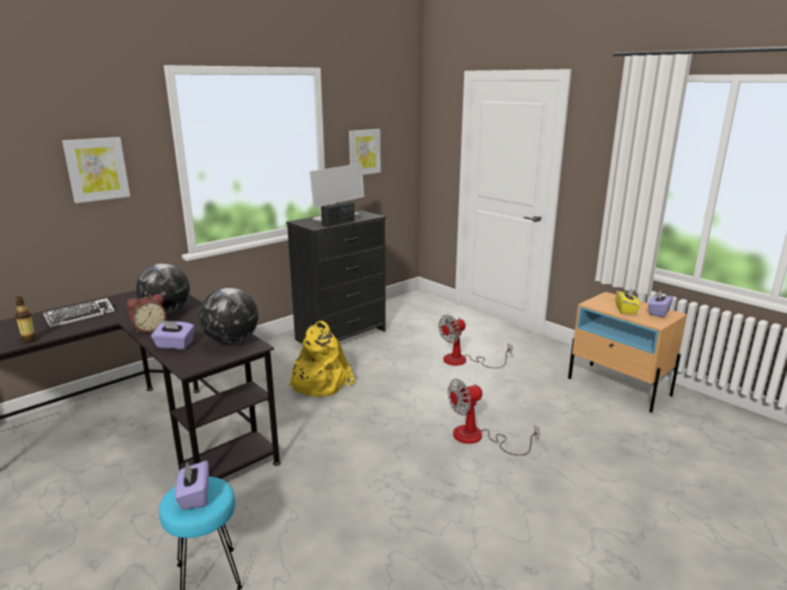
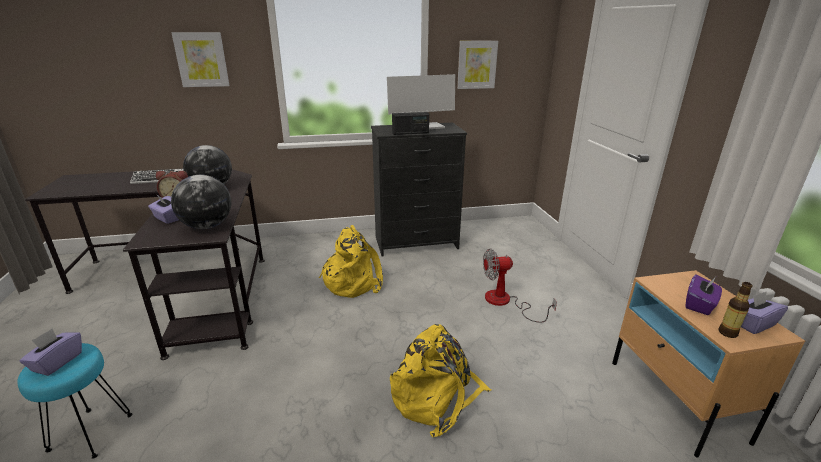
camera: 30 degrees right, 5 degrees up
bottle [15,296,37,343] -> bottle moved to [719,282,753,338]
fan [448,379,540,456] -> yellow backpack [390,324,491,437]
yellow tissue box [616,288,640,314] -> purple tissue box [685,274,722,315]

